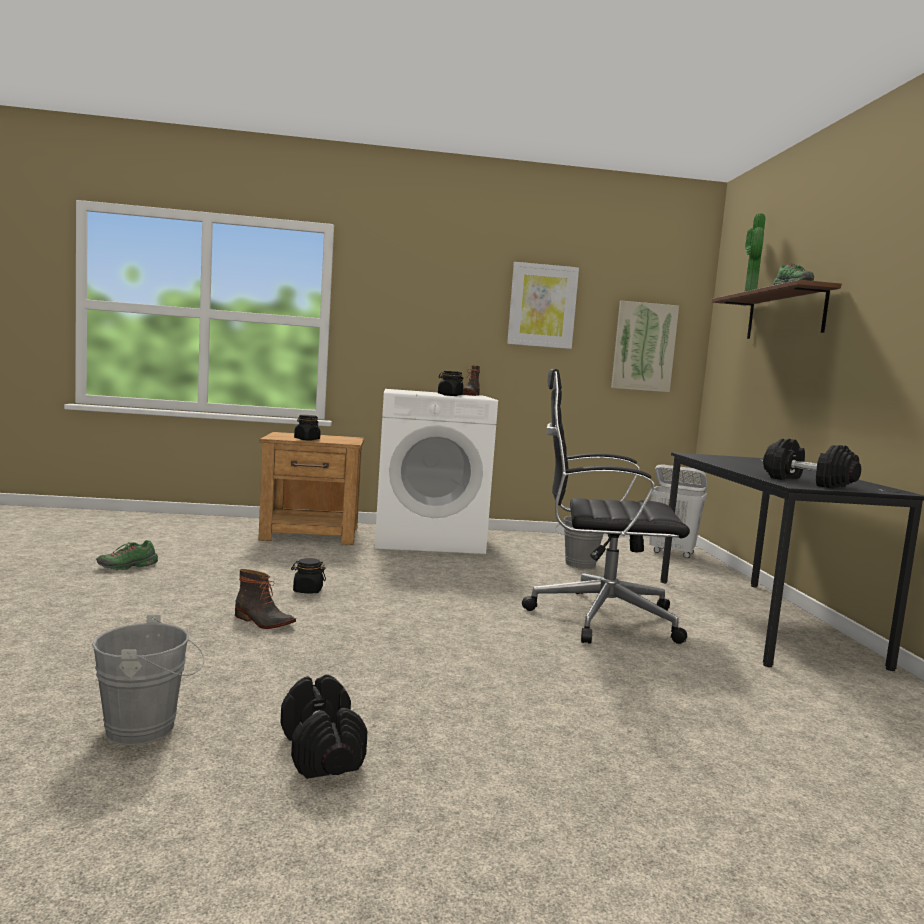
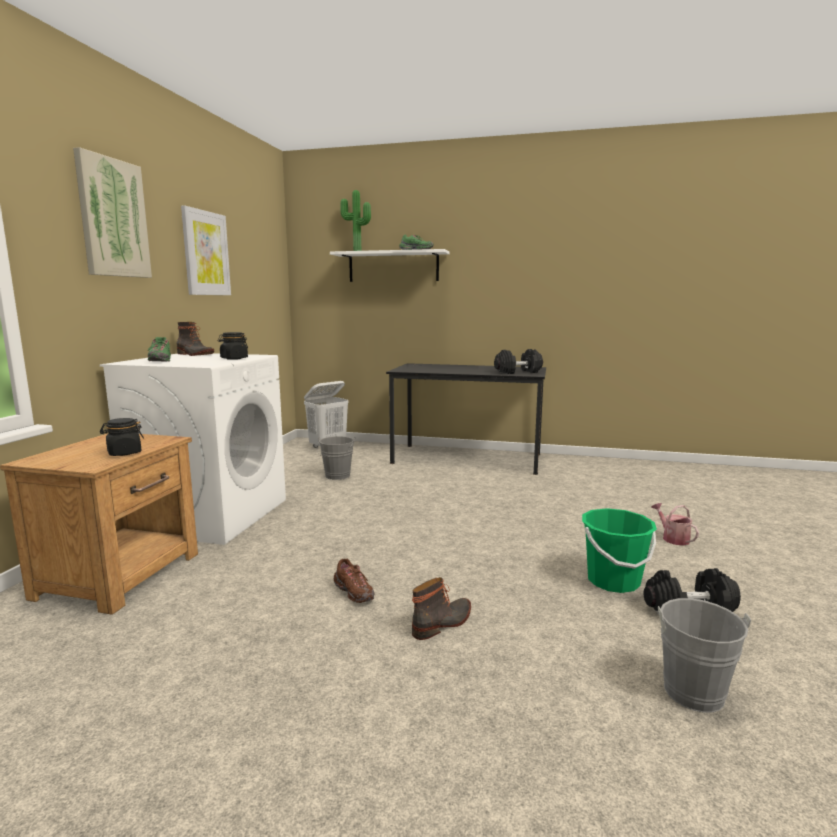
camera: 70 degrees left, 5 degrees up
green shoe [96,540,158,570] -> green shoe moved to [148,337,171,362]
black jar [291,558,326,593] -> brown shoe [334,559,375,603]
black office chair [522,369,690,644] -> none
picture [611,301,679,392] -> picture moved to [73,147,152,278]
brown shelf [712,280,841,339] -> white shelf [330,249,450,282]
none -> green bucket [582,508,657,593]
none -> watering can [651,503,699,546]

